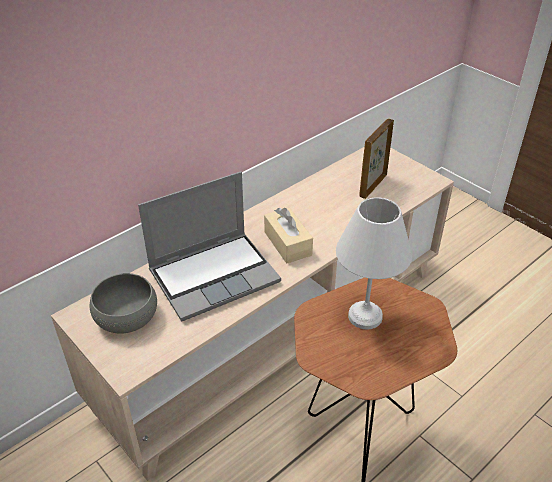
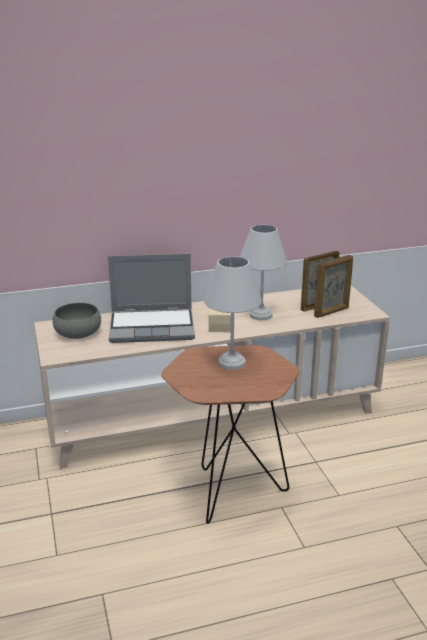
camera: 25 degrees right, 15 degrees down
none -> white table lamp [240,225,287,320]
none -> picture frame [314,255,353,318]

